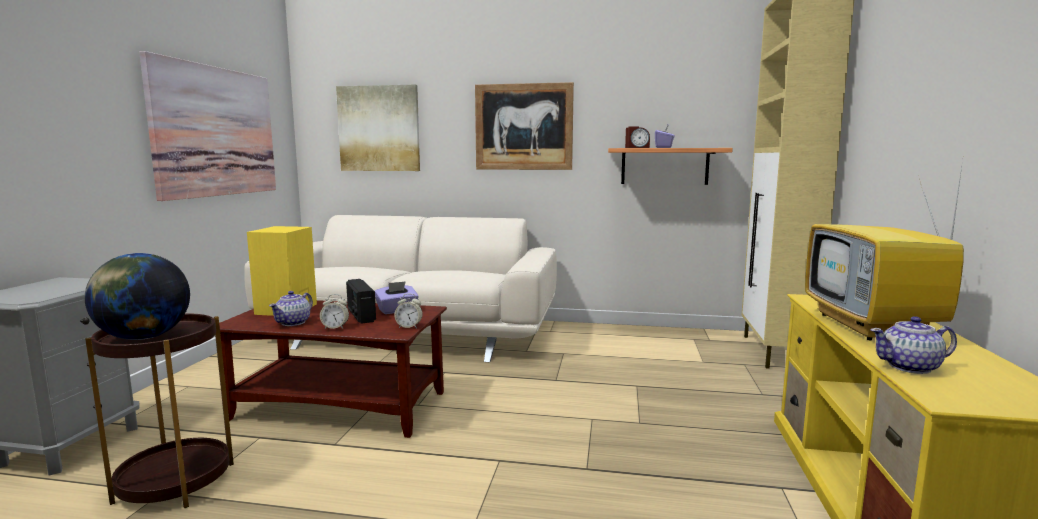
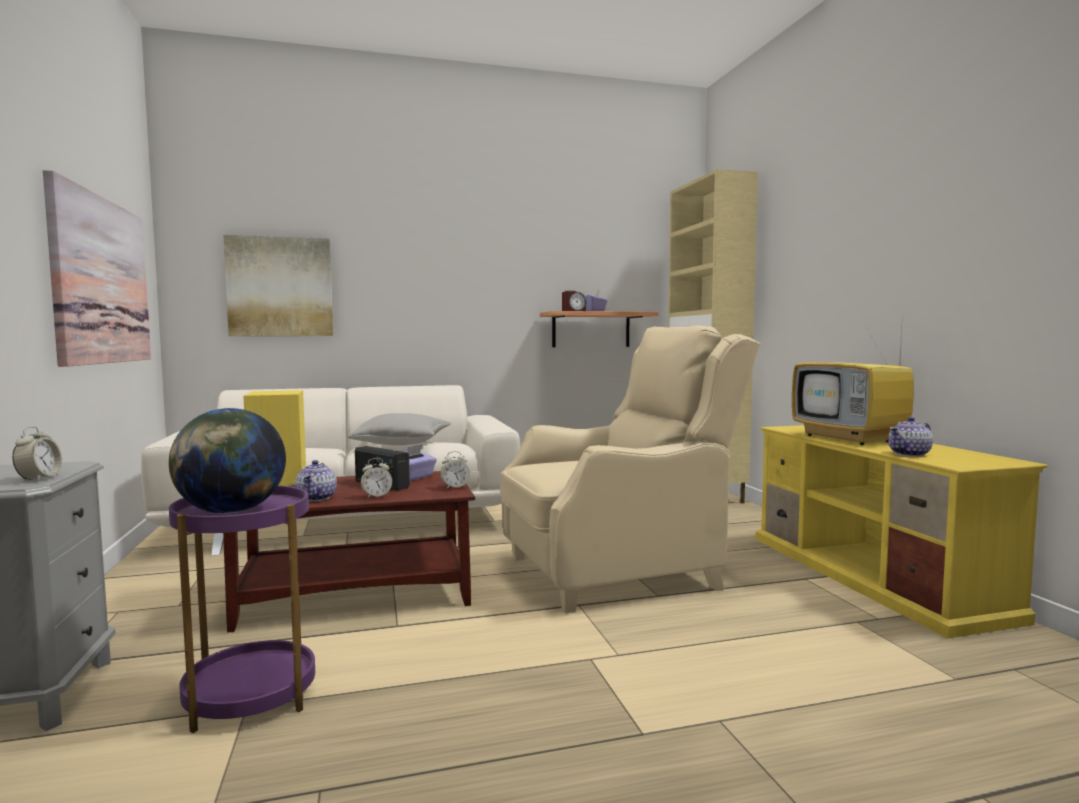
camera: 25 degrees left, 5 degrees down
brown side table [85,313,234,508] -> purple side table [169,484,315,733]
picture [475,82,574,170] -> none
none -> alarm clock [12,426,62,481]
none -> grey pillow [347,413,451,445]
none -> beige armchair [500,326,761,613]

